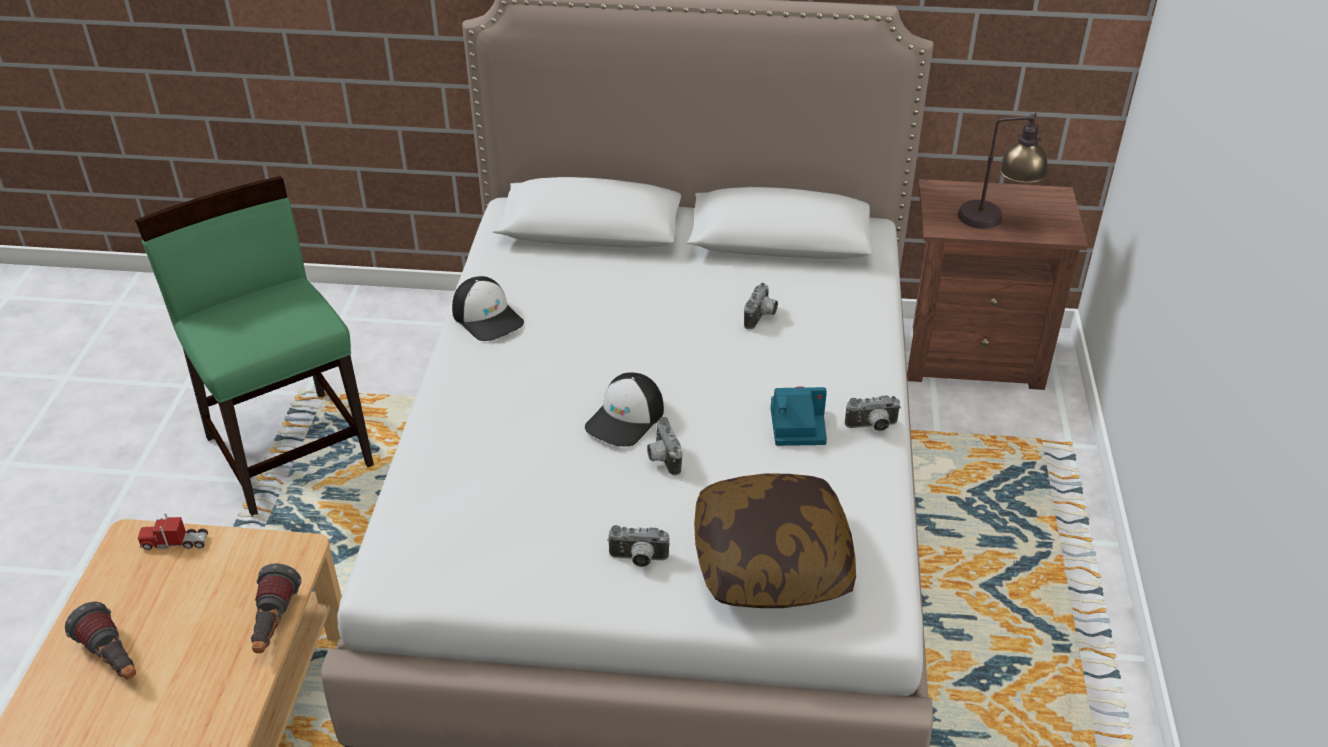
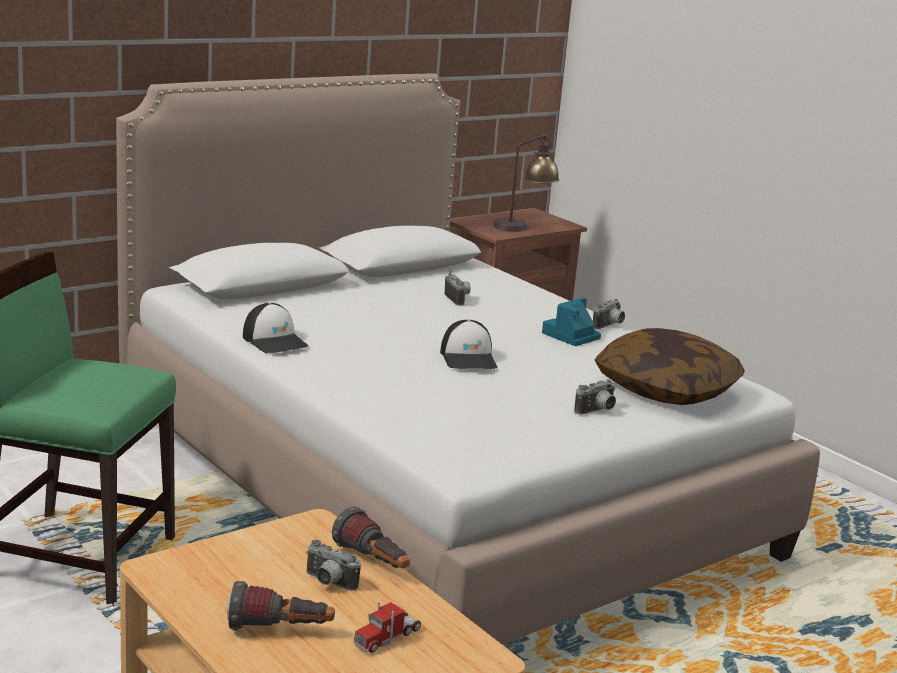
camera: 45 degrees left, 20 degrees down
toy truck [138,513,208,550] -> toy truck moved to [353,602,421,653]
cap [452,276,524,341] -> cap turned 45 degrees clockwise [243,303,308,353]
camera [647,417,682,475] -> camera moved to [306,540,361,591]

